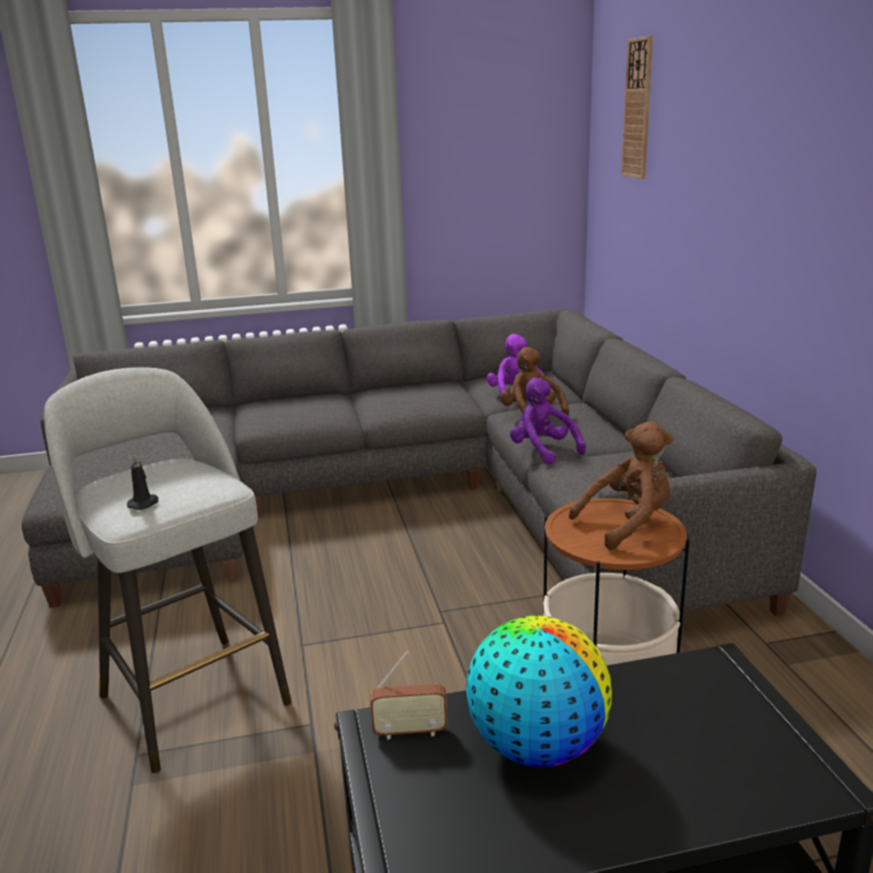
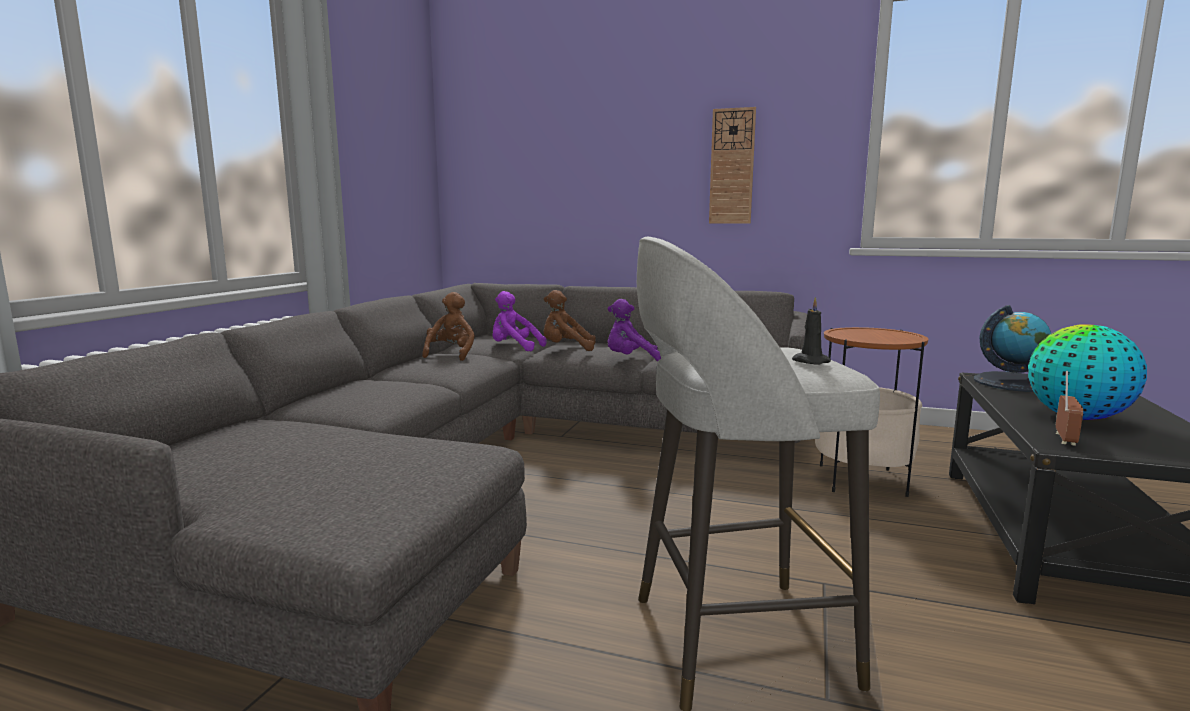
camera: 60 degrees left, 10 degrees down
brown plush toy [569,421,673,550] -> brown plush toy moved to [422,292,475,361]
wall clock [621,36,653,179] -> wall clock moved to [709,107,756,224]
none -> globe [974,305,1051,392]

